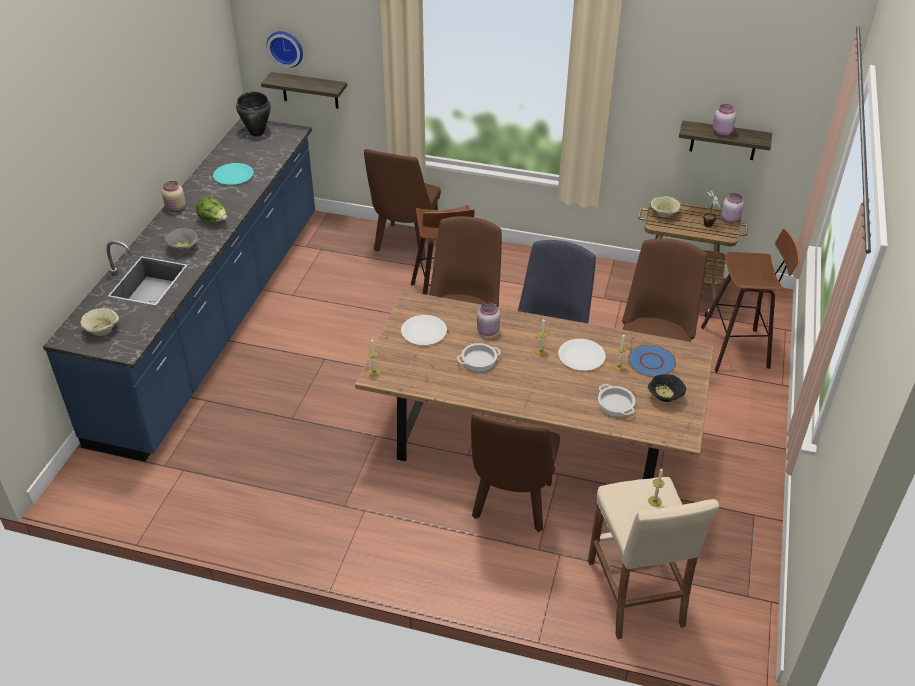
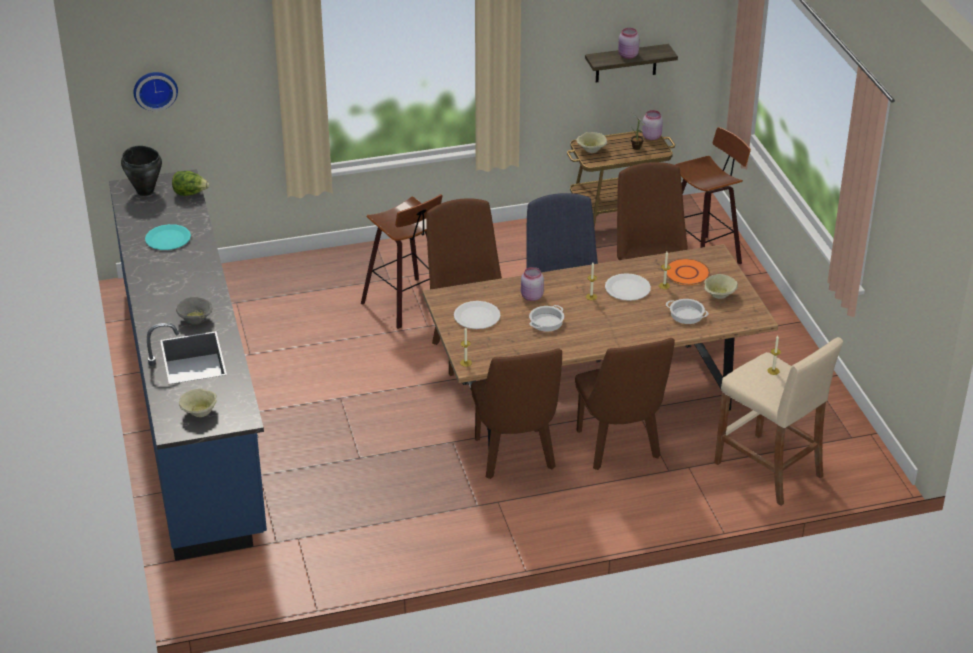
camera: 30 degrees left, 5 degrees down
beige jar [162,181,186,212] -> none
lettuce [196,196,227,222] -> lettuce moved to [172,171,209,196]
shelf [261,72,347,109] -> none
brown chair [364,149,441,261] -> brown chair moved to [471,348,562,479]
blue plate [628,344,676,377] -> orange plate [667,259,710,285]
black bowl [648,374,686,402] -> beige bowl [704,274,738,299]

